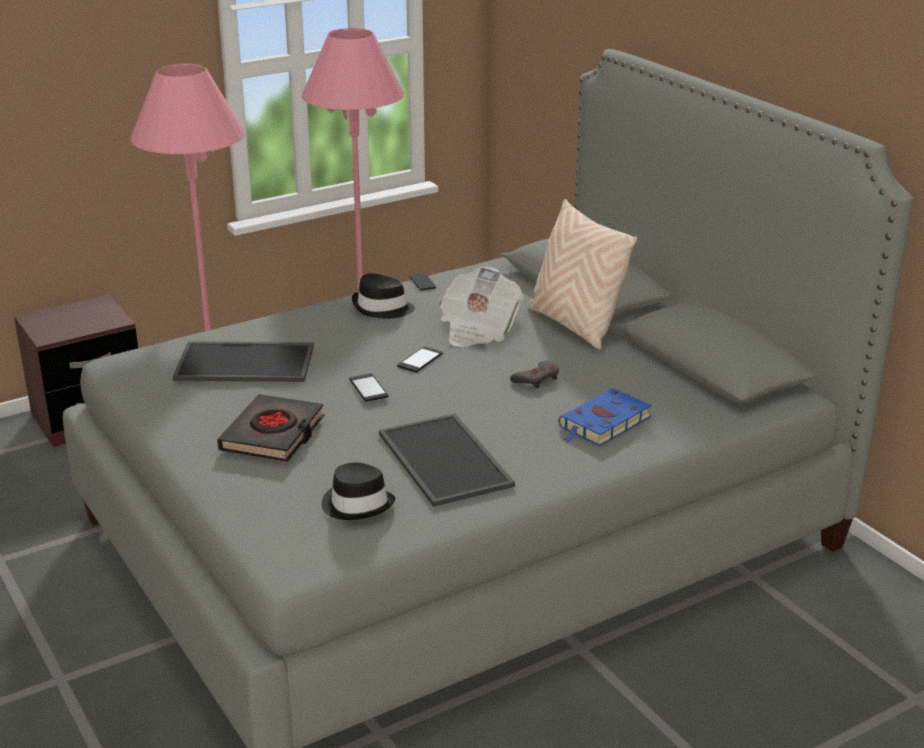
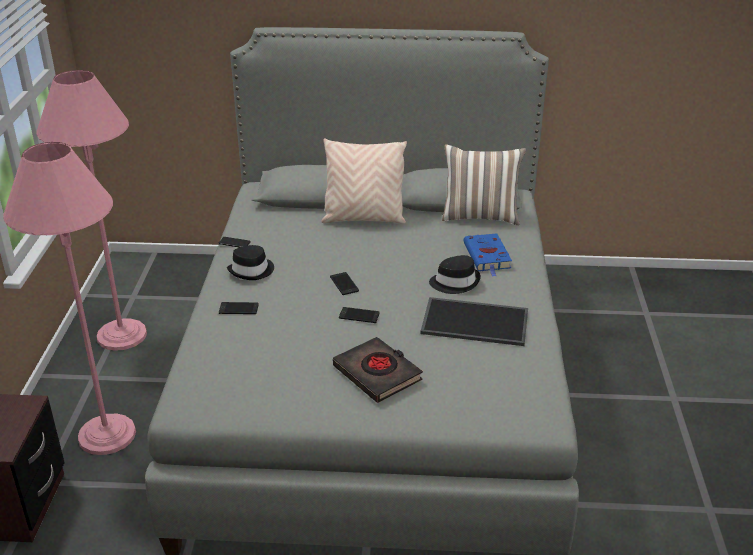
camera: 55 degrees left, 5 degrees up
tray [172,341,314,382] -> none
black hat [322,462,395,520] -> black hat moved to [429,255,481,294]
newspaper [439,267,523,347] -> none
grey game controller [510,361,559,388] -> none
none -> phone [219,302,259,314]
none -> pillow [442,144,526,225]

